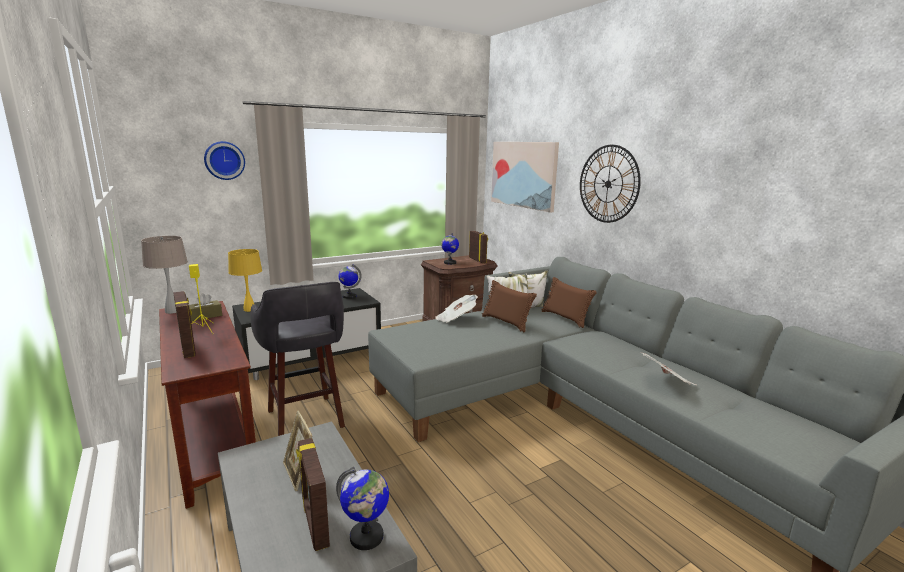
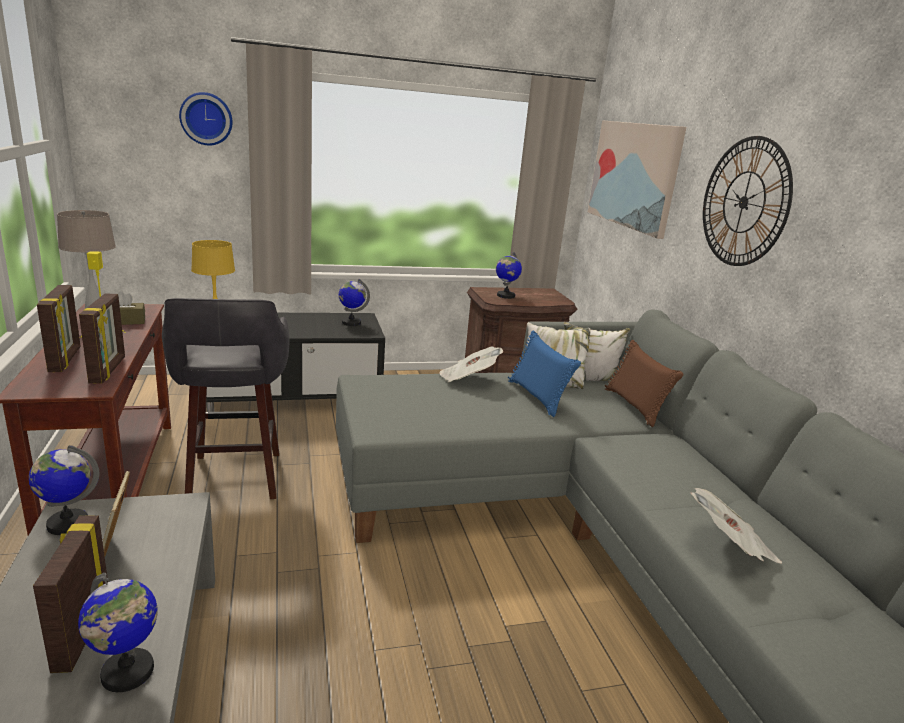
camera: 15 degrees right, 5 degrees up
picture frame [469,231,488,263] -> picture frame moved to [79,293,125,383]
brown pillow [481,280,537,332] -> blue pillow [508,331,581,417]
none -> globe [29,445,99,535]

